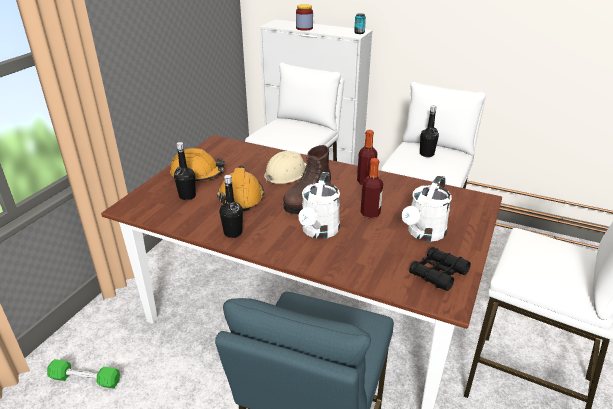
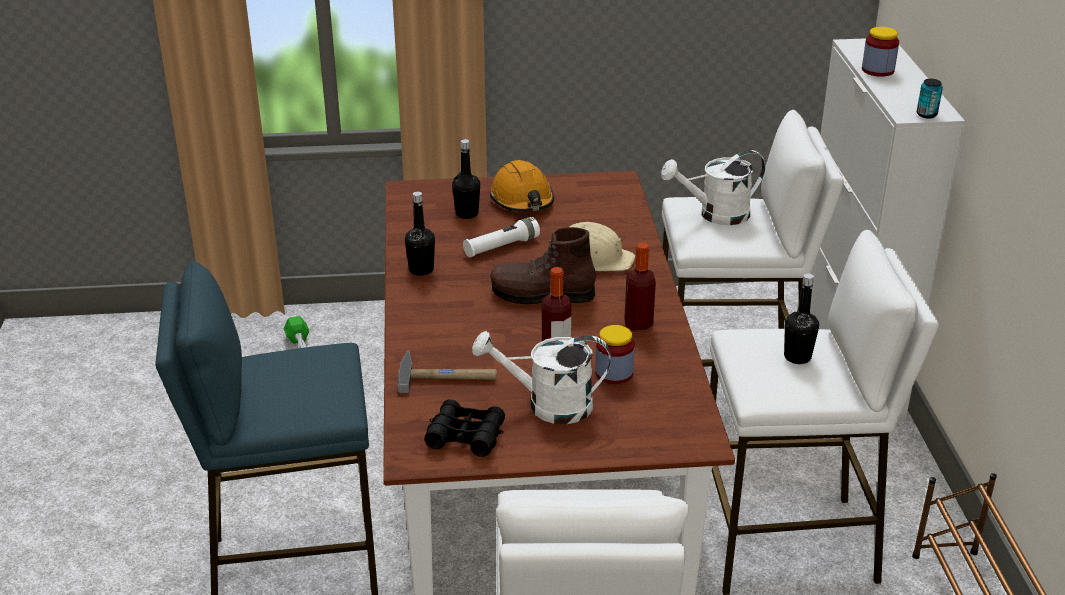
camera: 60 degrees right, 0 degrees up
orange hard hat [217,165,264,211] -> white flashlight [463,217,540,257]
white watering can [299,172,340,239] -> white watering can moved to [661,150,765,225]
none -> hammer [397,351,497,393]
none -> jar [595,325,635,384]

